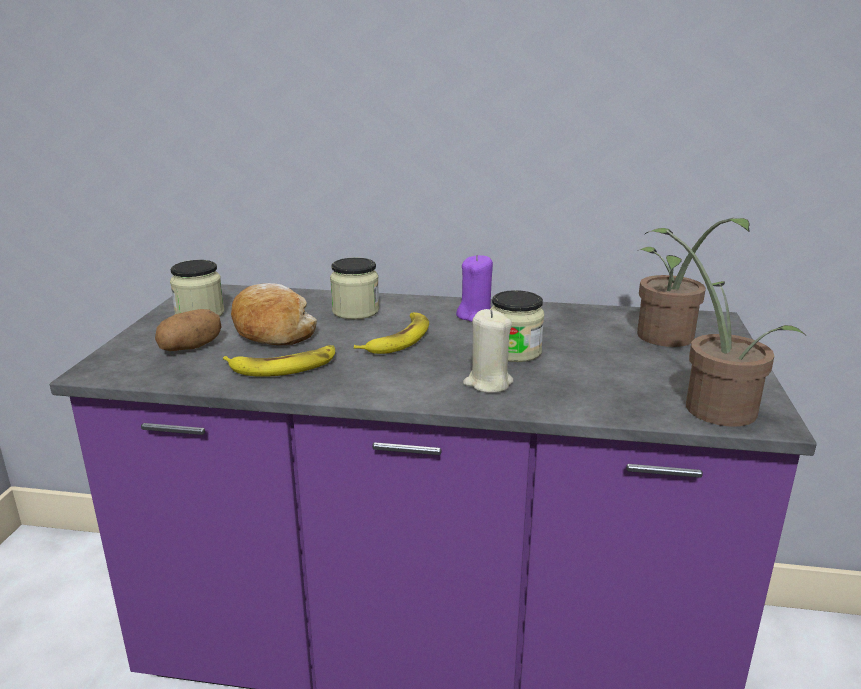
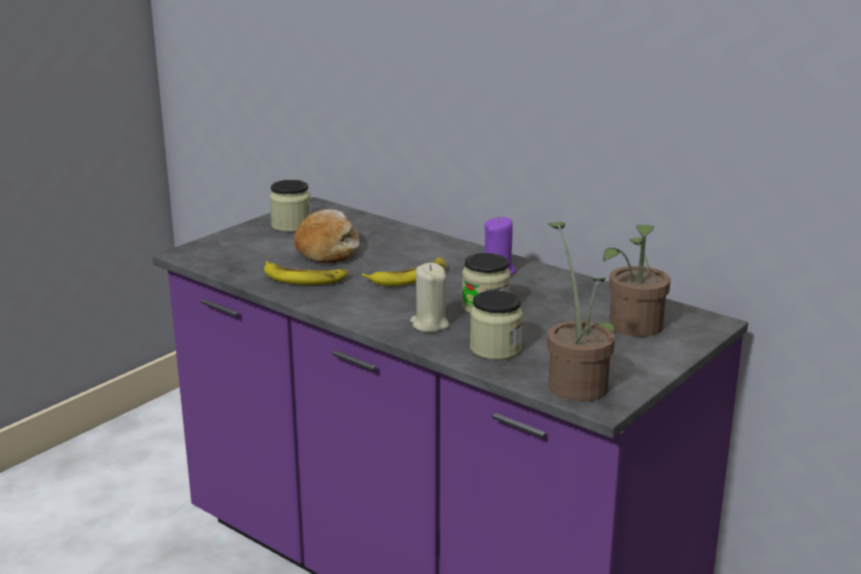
camera: 30 degrees right, 0 degrees up
potato [155,309,221,351] -> none
jar [330,258,379,319] -> jar moved to [470,290,523,360]

